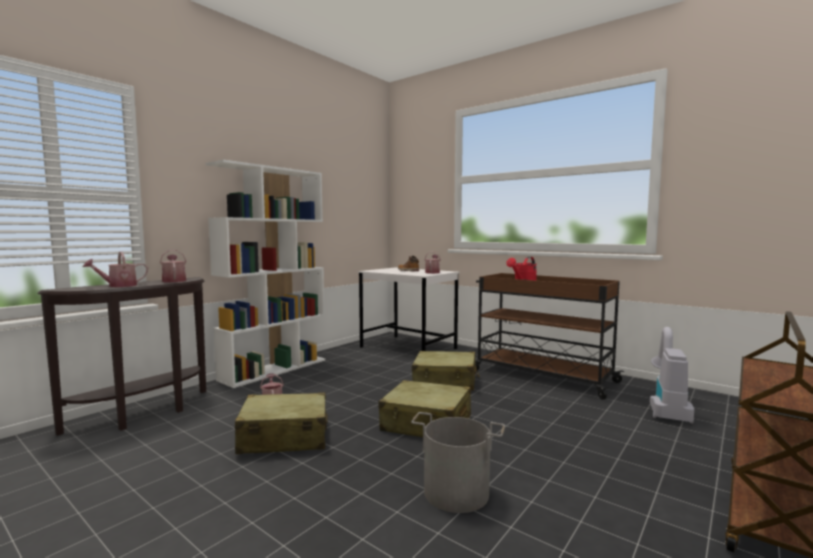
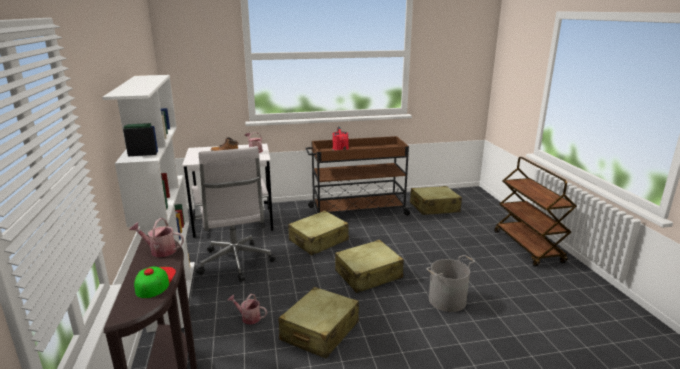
camera: 50 degrees left, 15 degrees up
watering can [83,252,148,287] -> cap [134,266,176,298]
vacuum cleaner [650,327,694,424] -> beige suitcase [410,186,462,215]
none -> white office chair [192,146,276,282]

